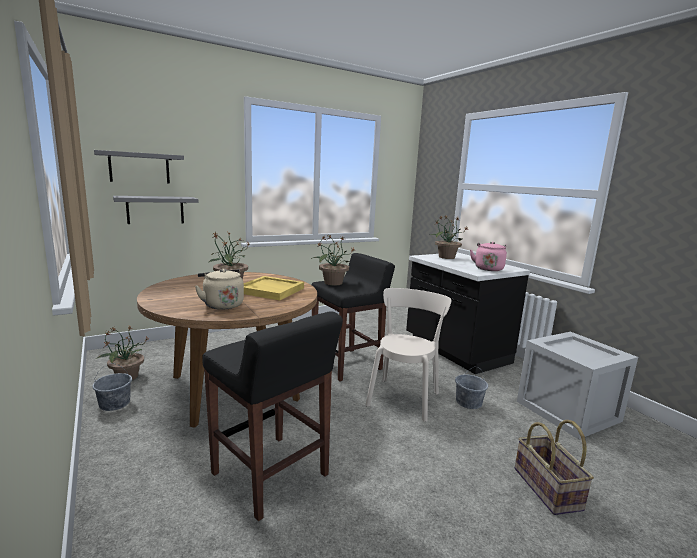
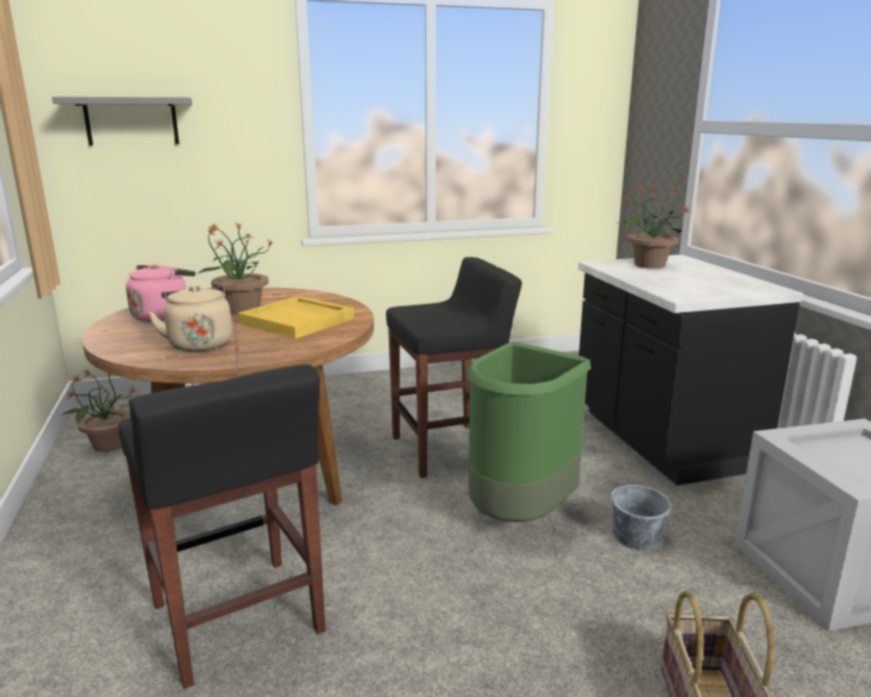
camera: 15 degrees right, 5 degrees up
grey bucket [92,363,132,411] -> none
grey shelf [113,196,199,224] -> none
potted plant [311,234,356,286] -> none
beige chair [366,288,452,422] -> green trash can [467,342,591,522]
pink kettle [470,242,507,271] -> pink kettle moved to [126,264,196,322]

